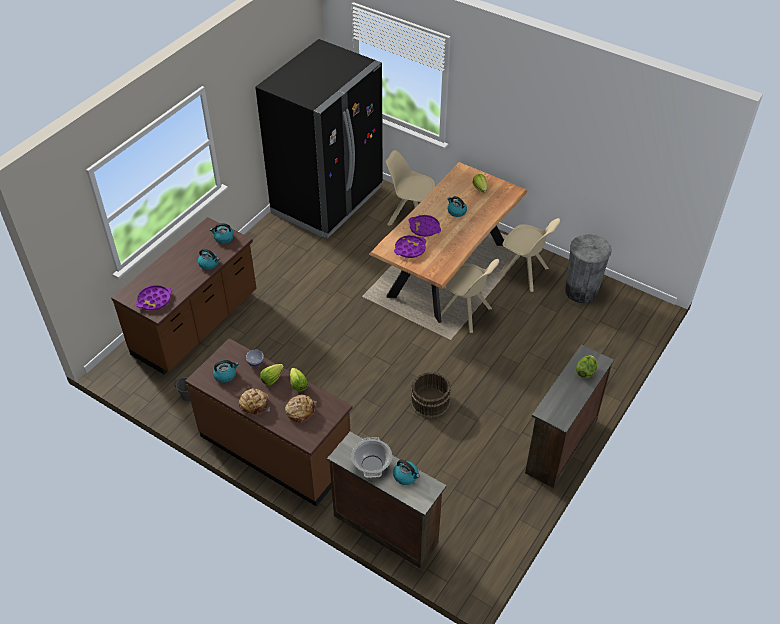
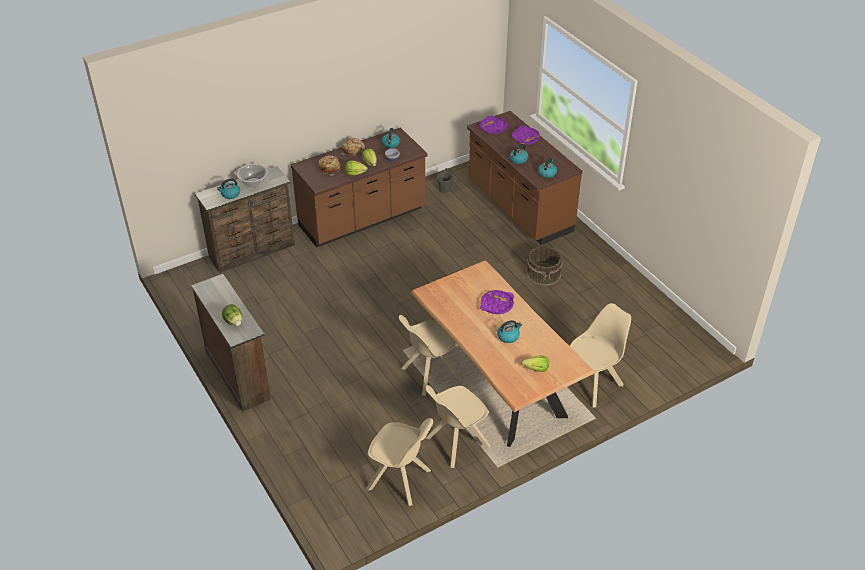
camera: 115 degrees right, 5 degrees down
black fridge [255,39,383,238] -> none
purple tray [394,235,426,258] -> purple tray moved to [512,126,540,145]
brown bucket [411,372,451,418] -> brown bucket moved to [526,246,563,286]
grey trash can [565,234,612,304] -> beige chair [367,418,433,506]

